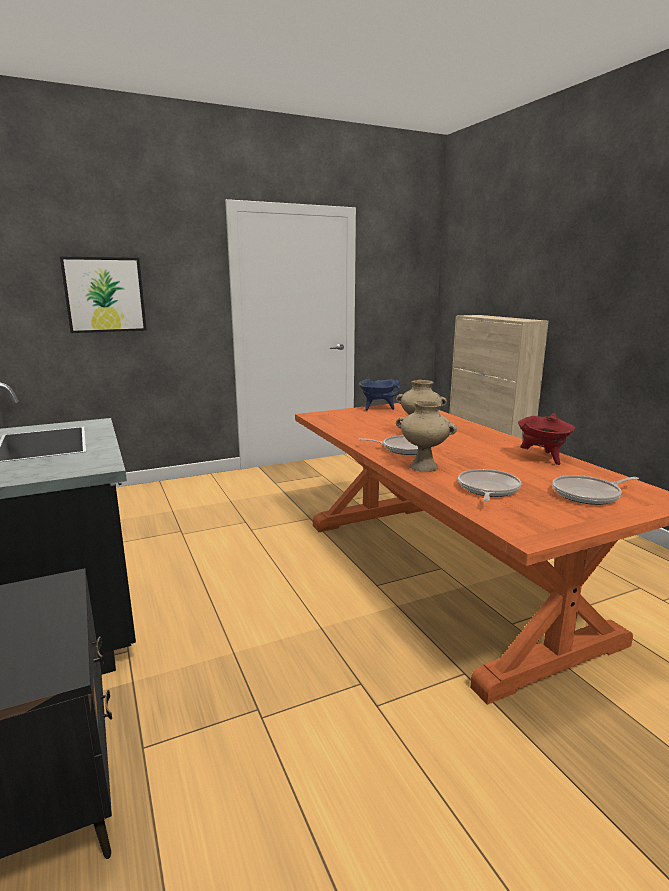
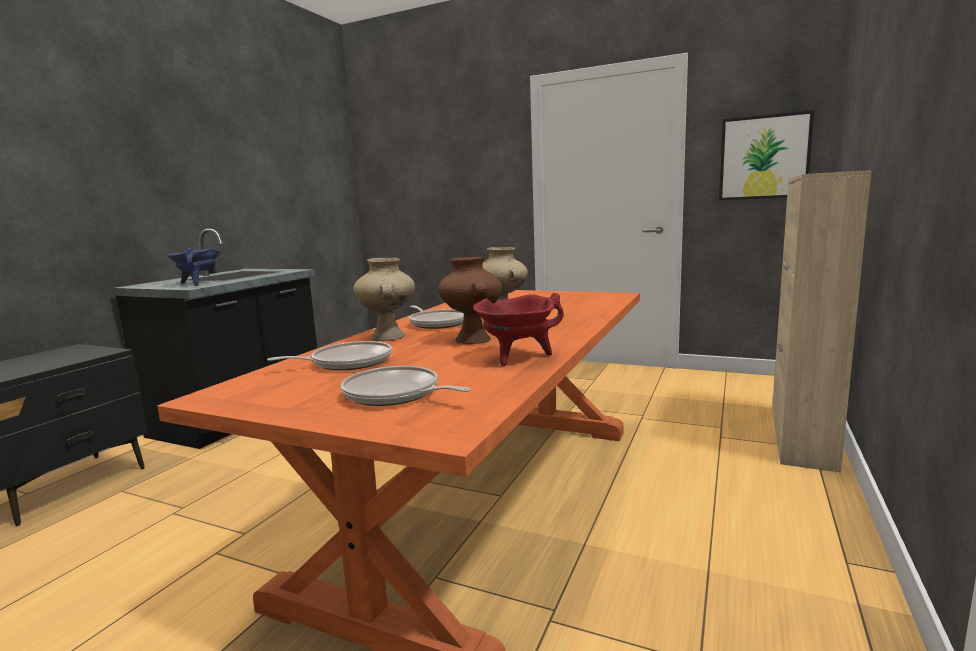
camera: 50 degrees right, 5 degrees down
picture [60,257,147,333] -> picture moved to [719,110,814,200]
blue cooking pot [359,379,401,410] -> blue cooking pot moved to [167,248,221,286]
none -> brown vase [438,257,502,344]

